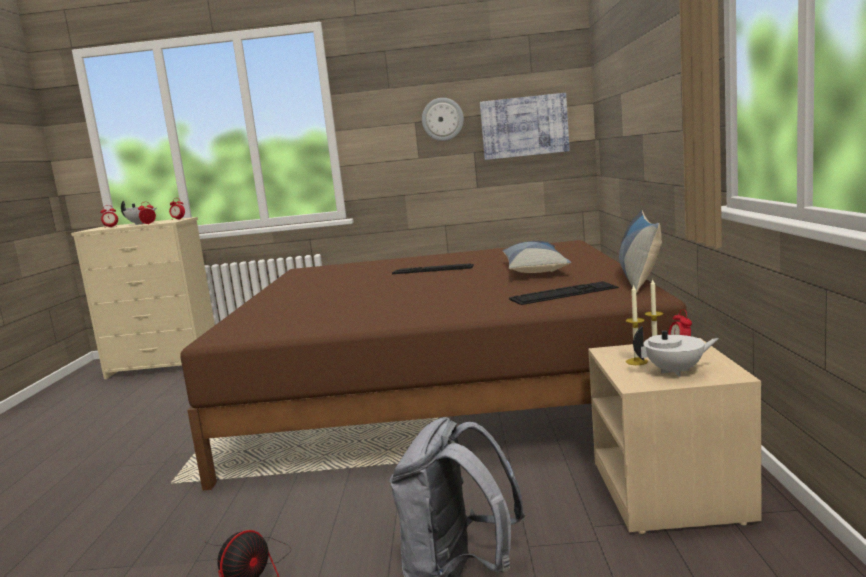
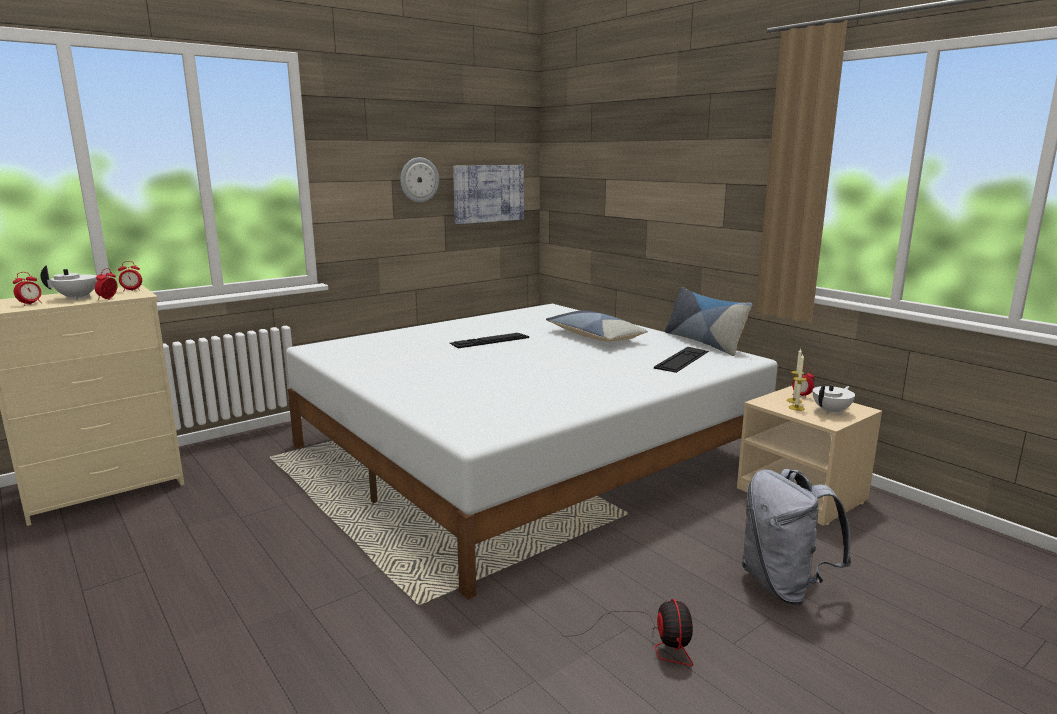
camera: 40 degrees left, 5 degrees up
brown bed [180,240,687,491] -> white bed [286,304,778,600]

